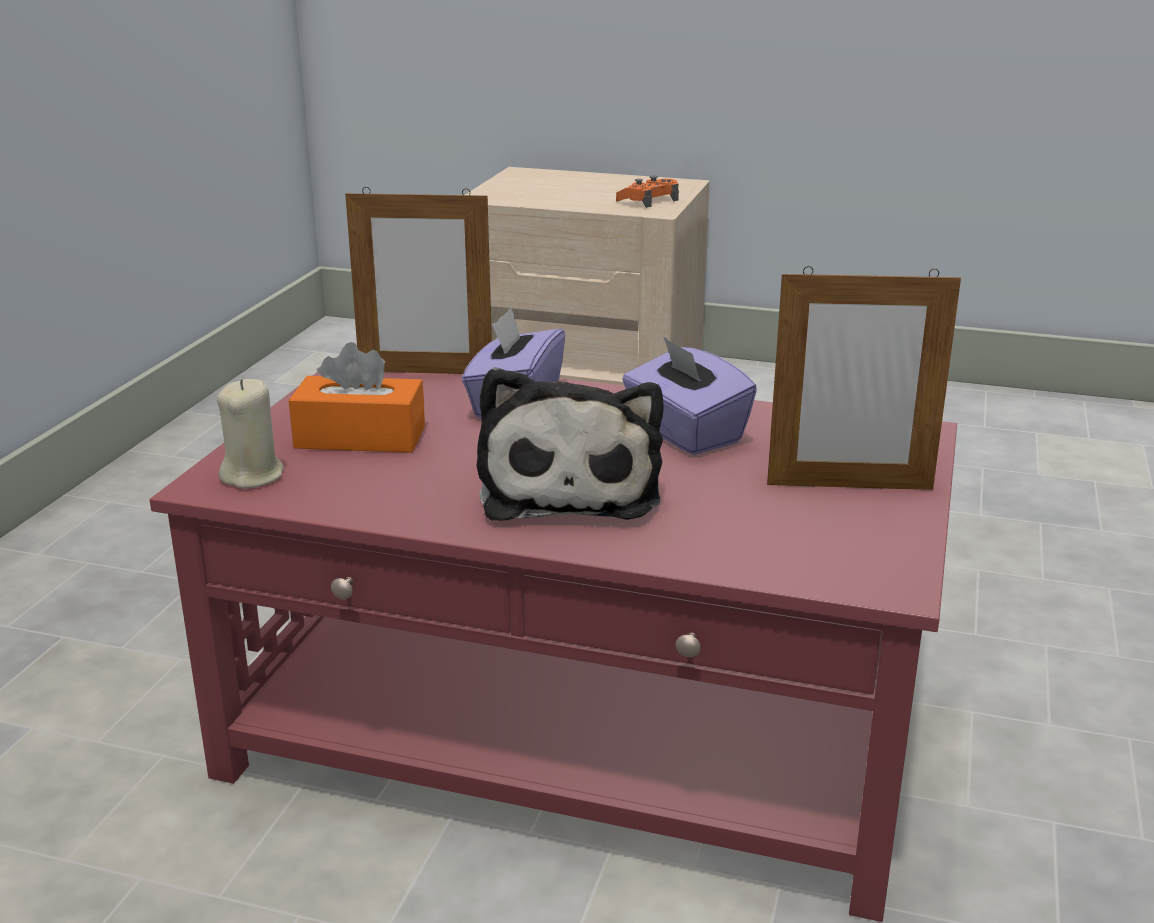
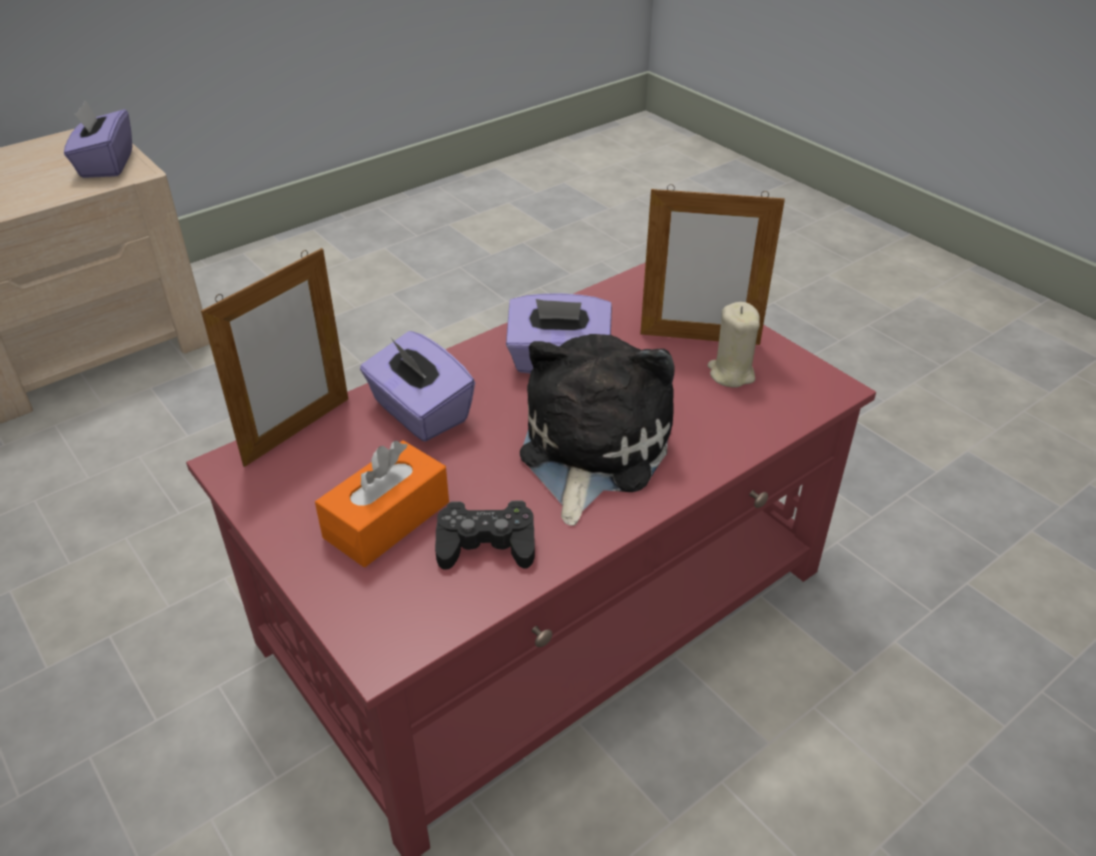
camera: 55 degrees left, 15 degrees up
beige candle [217,379,284,489] -> beige candle moved to [707,302,760,388]
plush toy [477,367,664,521] -> plush toy turned 105 degrees counterclockwise [520,334,675,526]
orange game controller [616,176,679,208] -> purple tissue box [64,100,132,178]
picture frame [767,266,961,490] -> picture frame turned 60 degrees clockwise [640,184,785,345]
none -> black game controller [435,501,535,569]

